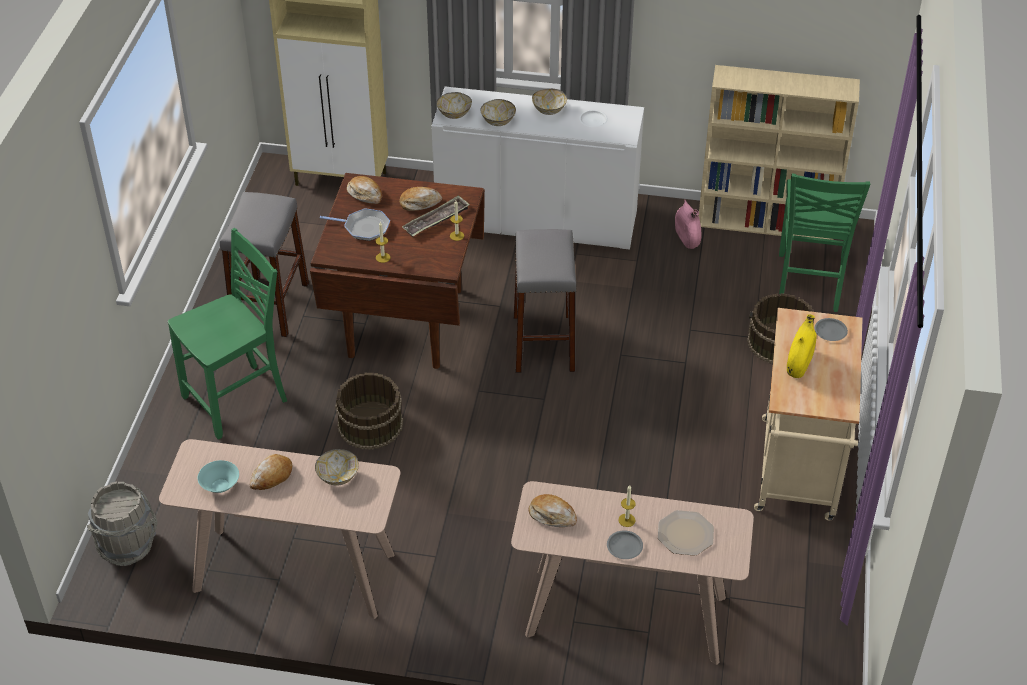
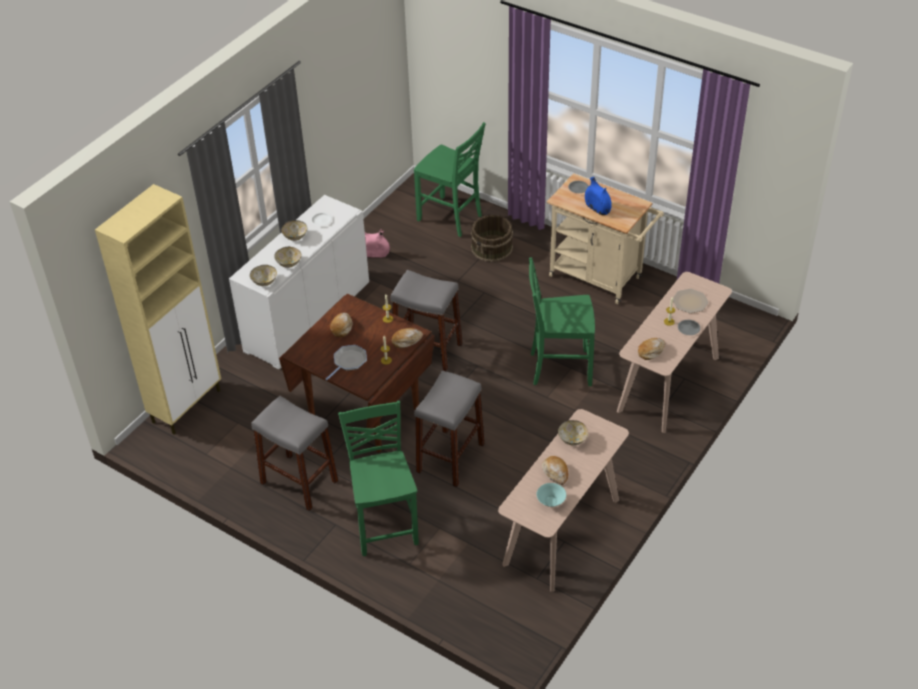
camera: 65 degrees left, 0 degrees up
grey bucket [87,482,157,566] -> none
brown bucket [335,373,403,450] -> grey stool [414,370,484,487]
bread [347,176,382,204] -> bread moved to [392,328,423,348]
tray [402,195,470,237] -> none
beige bookcase [698,65,860,240] -> none
yellow vase [787,314,817,378] -> blue vase [585,177,612,215]
none -> green chair [529,257,595,386]

